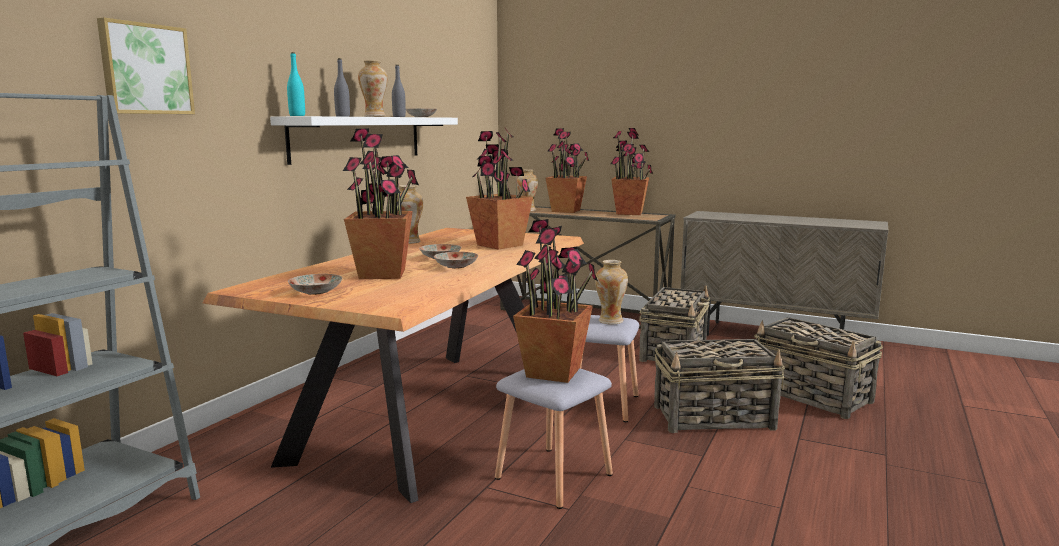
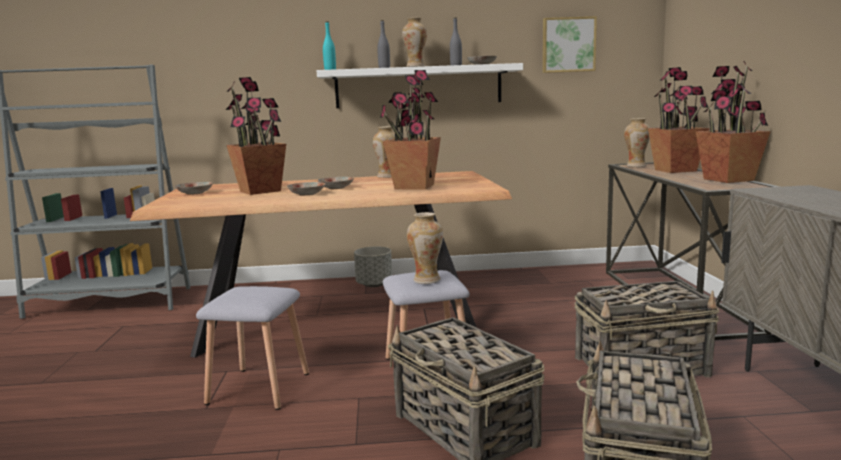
camera: 60 degrees right, 0 degrees up
picture [97,18,195,114] -> picture moved to [543,16,597,73]
potted plant [513,219,598,383] -> none
none -> grey planter [354,247,392,287]

